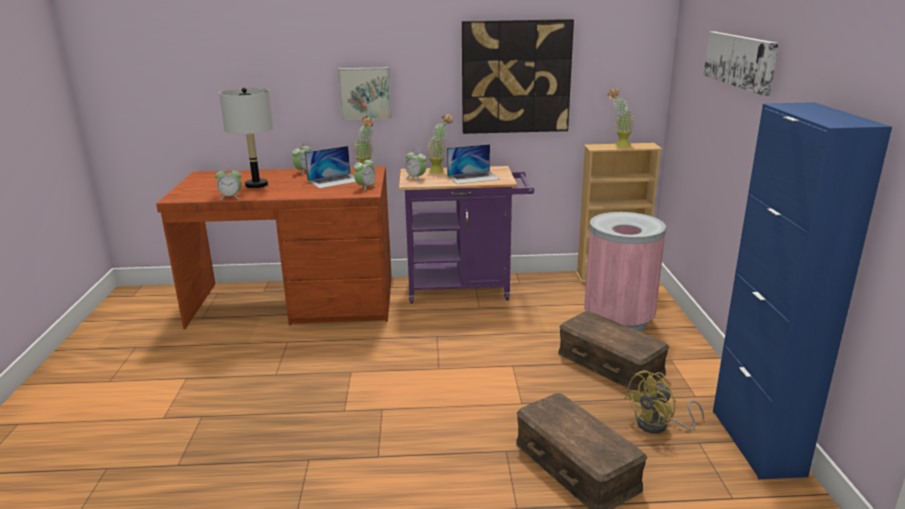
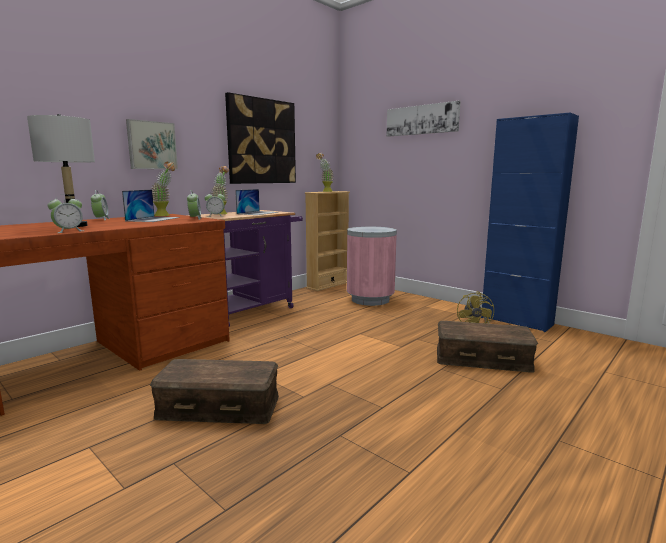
camera: 45 degrees left, 10 degrees down
brown storage box [558,311,669,392] -> brown storage box moved to [150,359,279,424]

